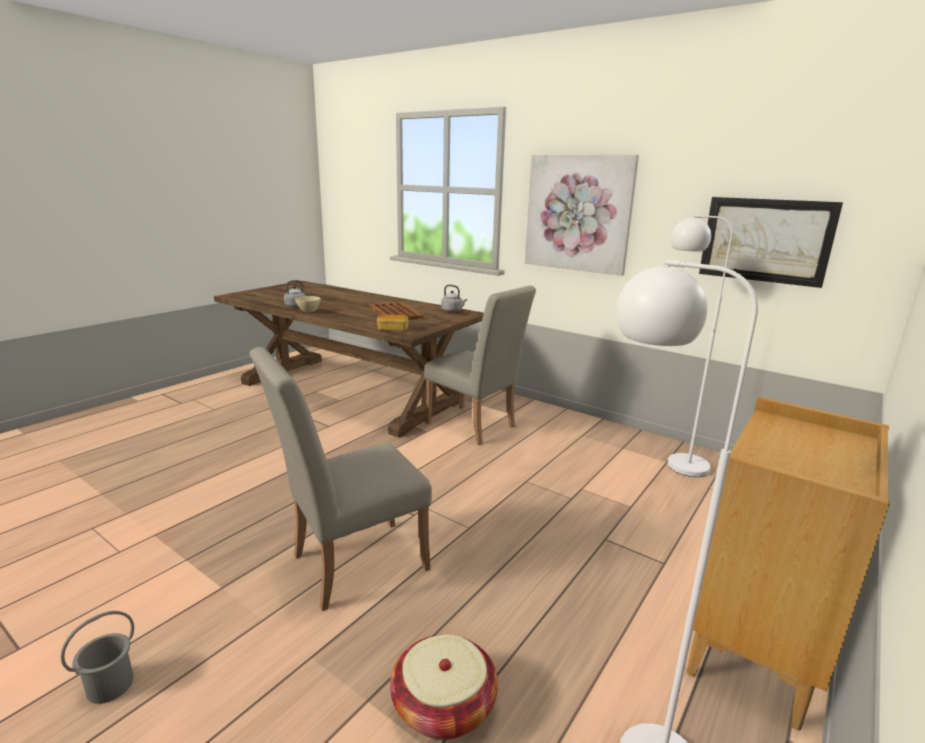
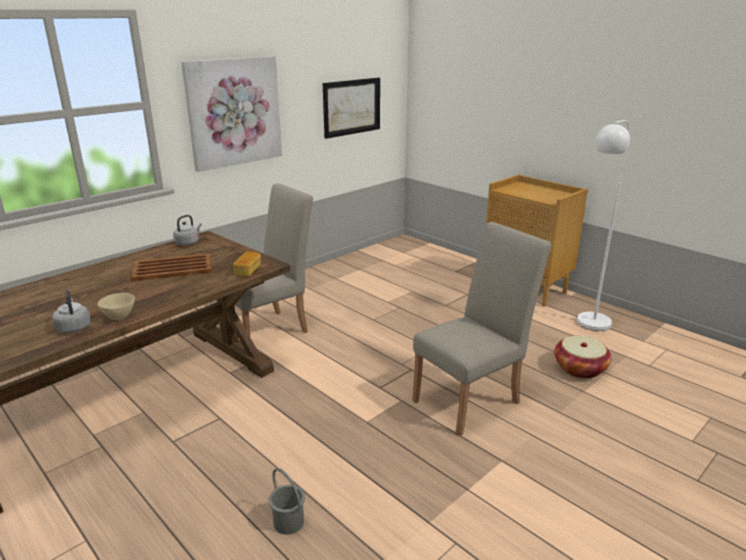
camera: 80 degrees left, 5 degrees up
grey bucket [61,611,134,704] -> grey bucket moved to [269,468,305,535]
beige chair [249,347,432,611] -> beige chair turned 105 degrees counterclockwise [412,222,551,436]
white floor lamp [668,215,733,477] -> none

